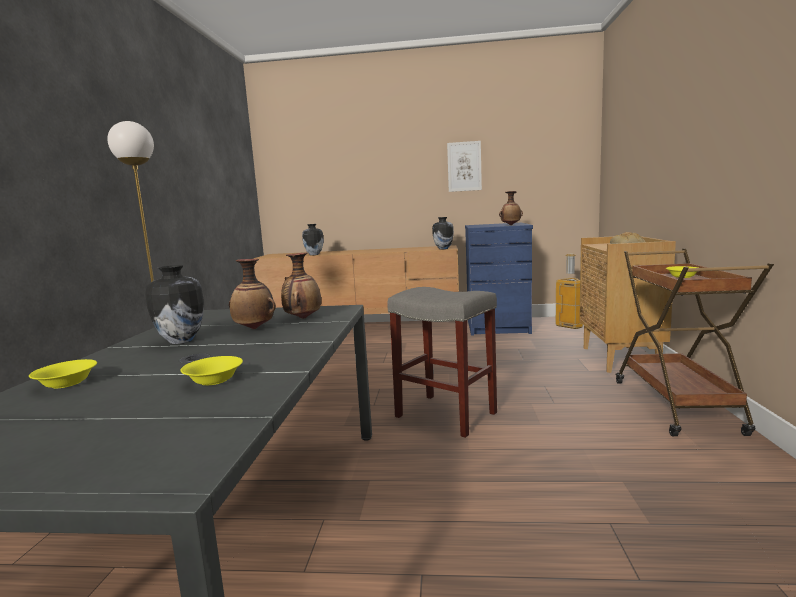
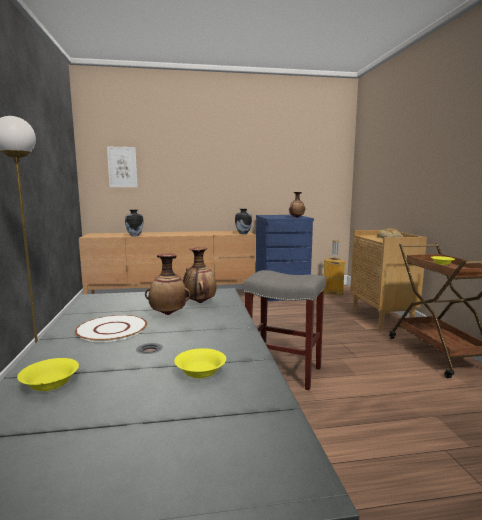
camera: 15 degrees left, 0 degrees up
vase [145,265,204,344] -> white plate [75,315,147,342]
picture [447,141,482,192] -> picture moved to [107,147,138,187]

